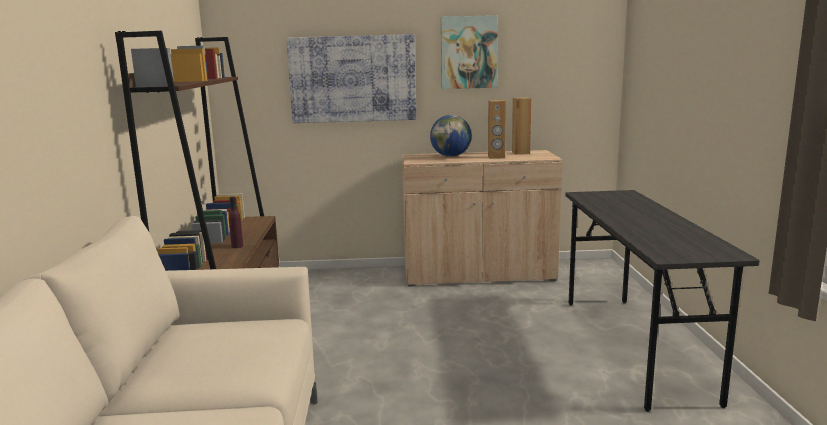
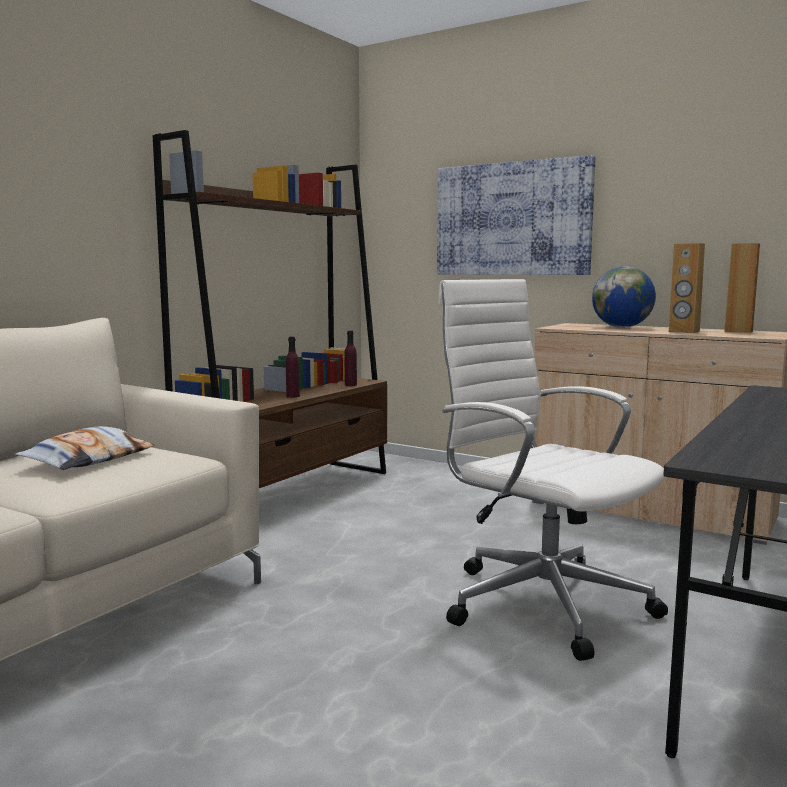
camera: 35 degrees right, 5 degrees down
picture [441,15,498,89] -> none
none -> pillow [15,426,155,470]
none -> purple bottle [345,331,357,386]
none -> white office chair [438,279,668,661]

